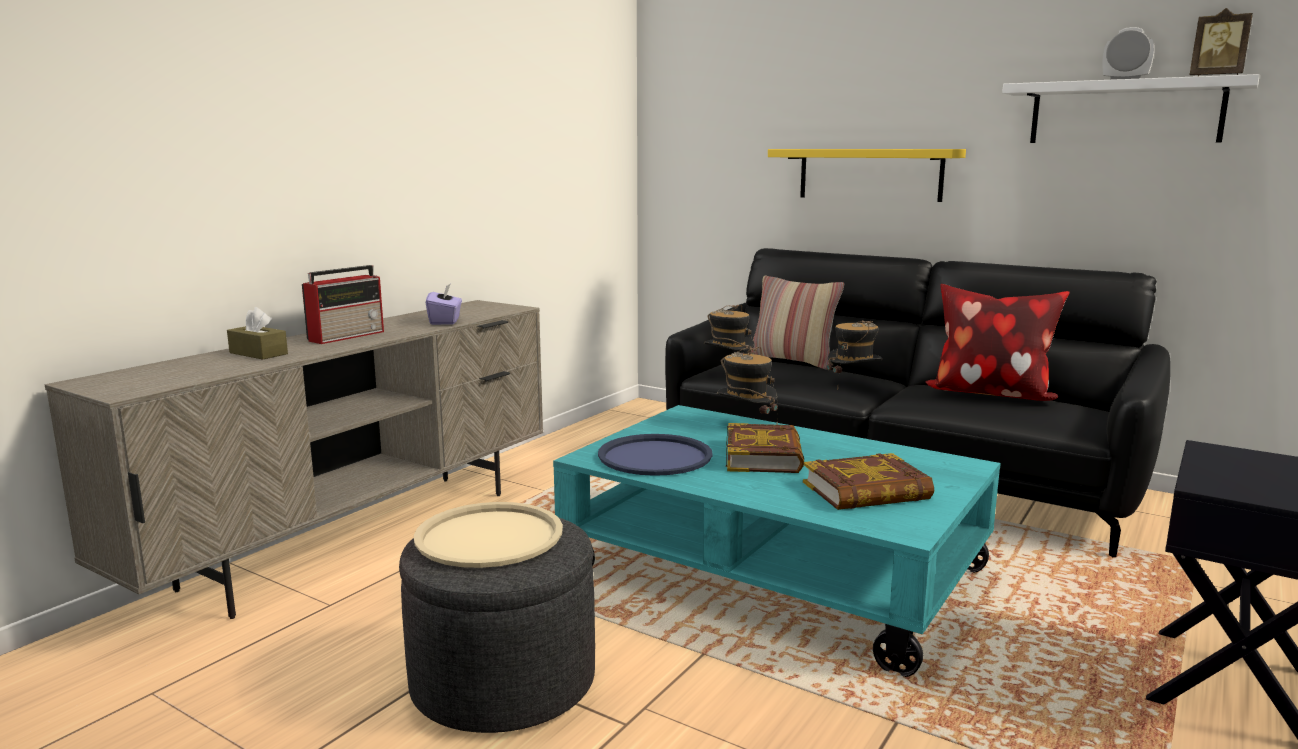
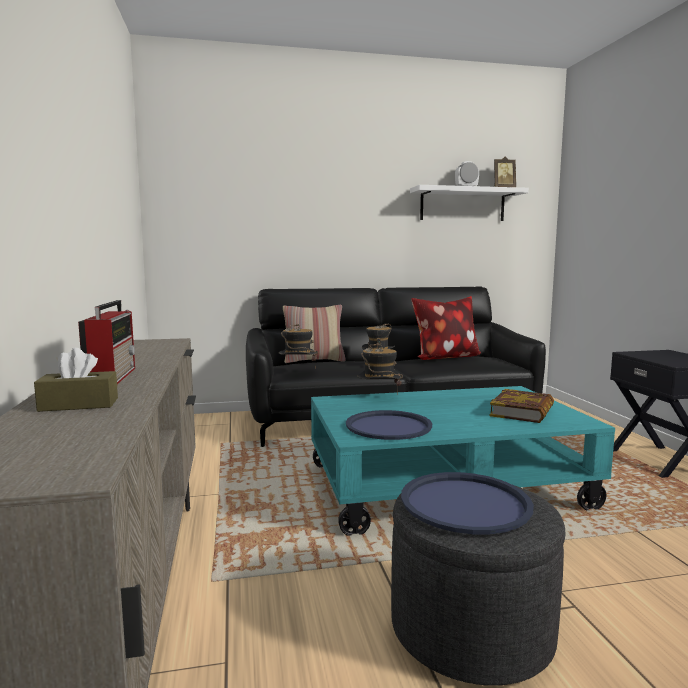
camera: 45 degrees left, 5 degrees down
beige tray [414,502,563,568] -> blue tray [401,472,534,534]
purple tissue box [426,283,462,325] -> none
book [726,423,804,473] -> none
yellow shelf [768,149,966,202] -> none

